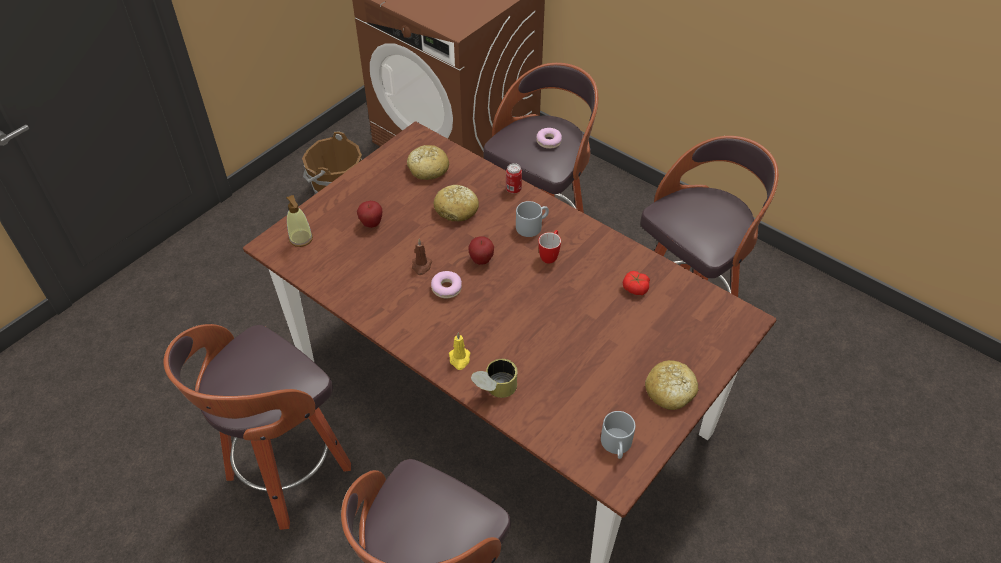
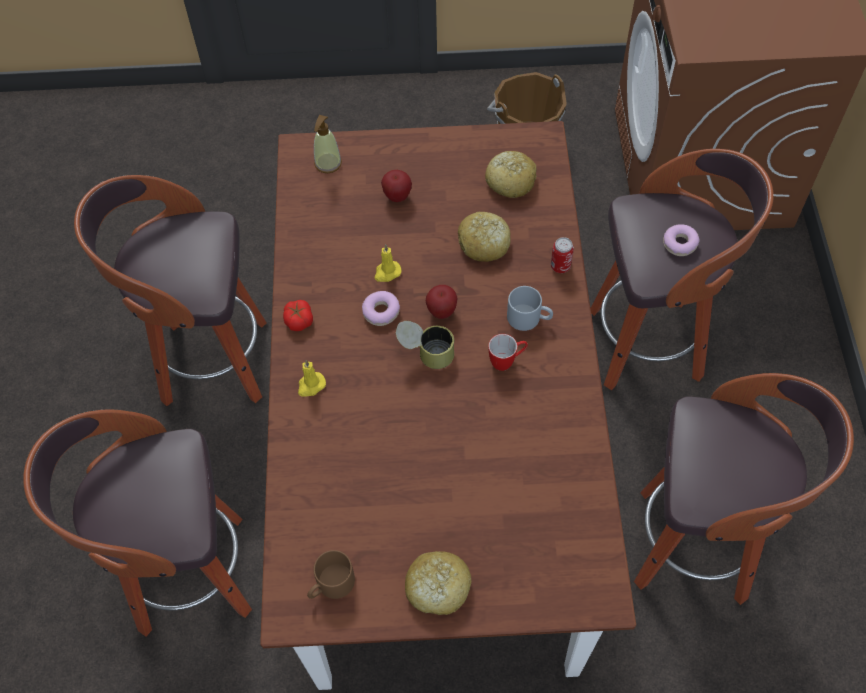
camera: 50 degrees right, 10 degrees up
brown candle [412,239,432,275] -> yellow candle [374,244,401,282]
can [471,359,518,398] -> can moved to [395,321,454,369]
grey mug [601,411,635,459] -> brown mug [307,550,355,599]
tomato [623,271,650,295] -> tomato moved to [283,300,313,331]

